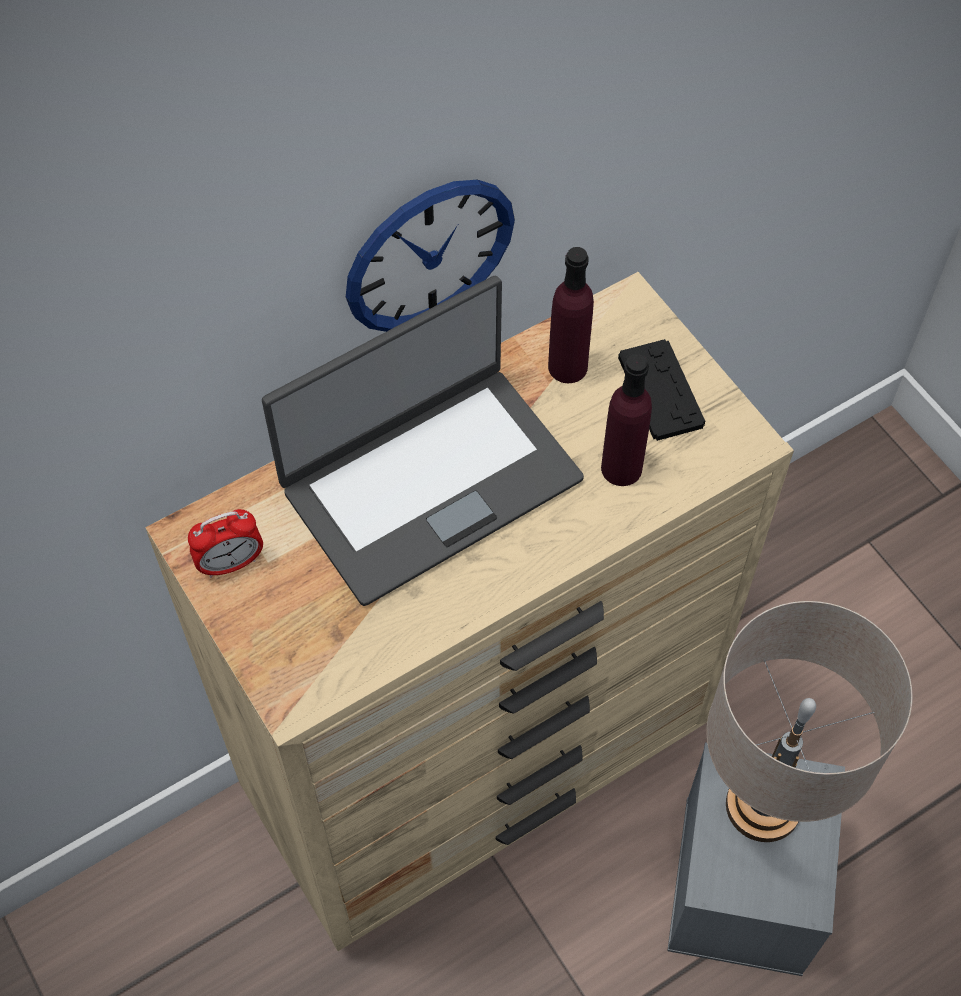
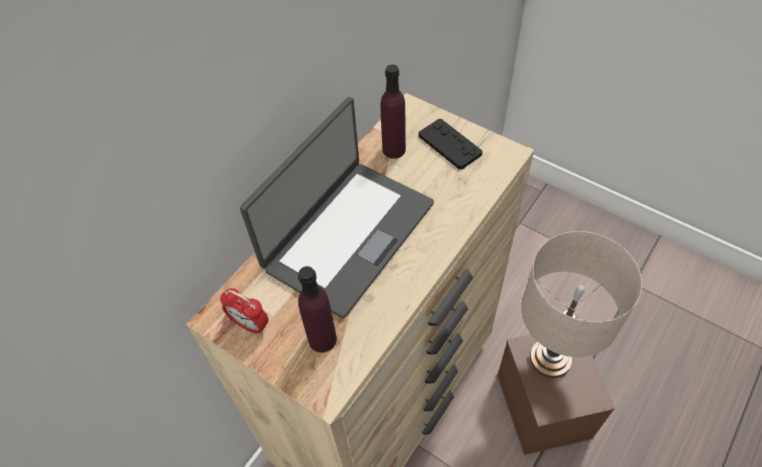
camera: 20 degrees left, 5 degrees down
alarm clock [188,509,263,578] -> alarm clock turned 75 degrees clockwise [220,288,268,335]
wall clock [346,180,515,332] -> none
purple bottle [601,354,652,486] -> purple bottle moved to [298,266,337,353]
grey storage box [667,742,845,976] -> brown storage box [497,334,615,455]

